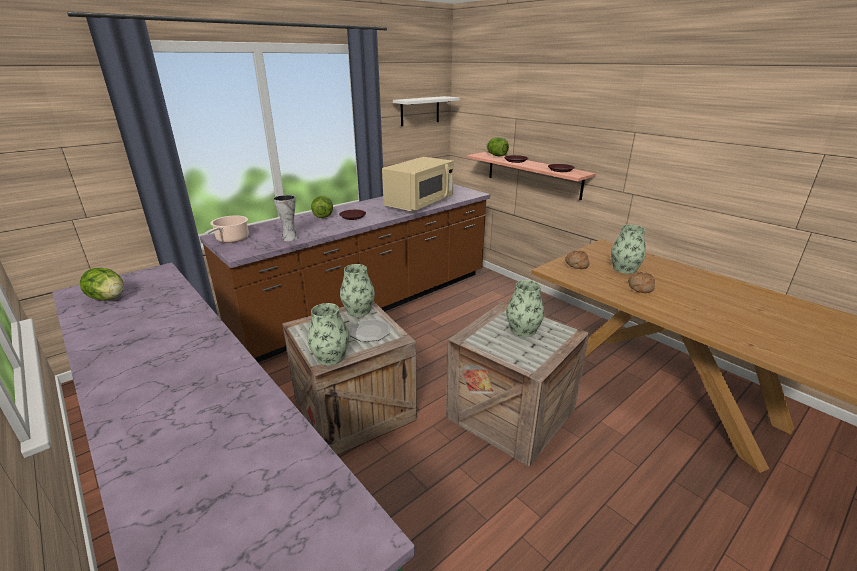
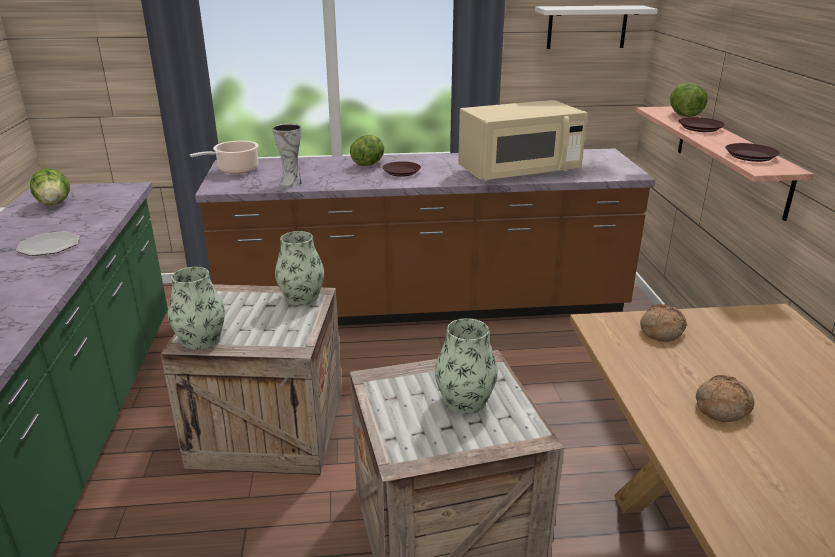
camera: 35 degrees right, 0 degrees up
plate [350,319,390,342] -> plate moved to [16,231,80,256]
vase [611,225,646,274] -> none

